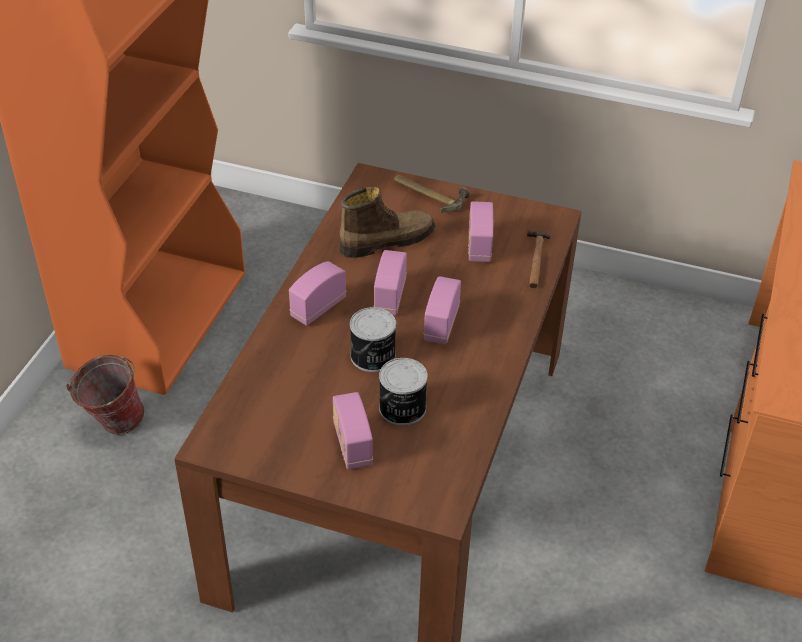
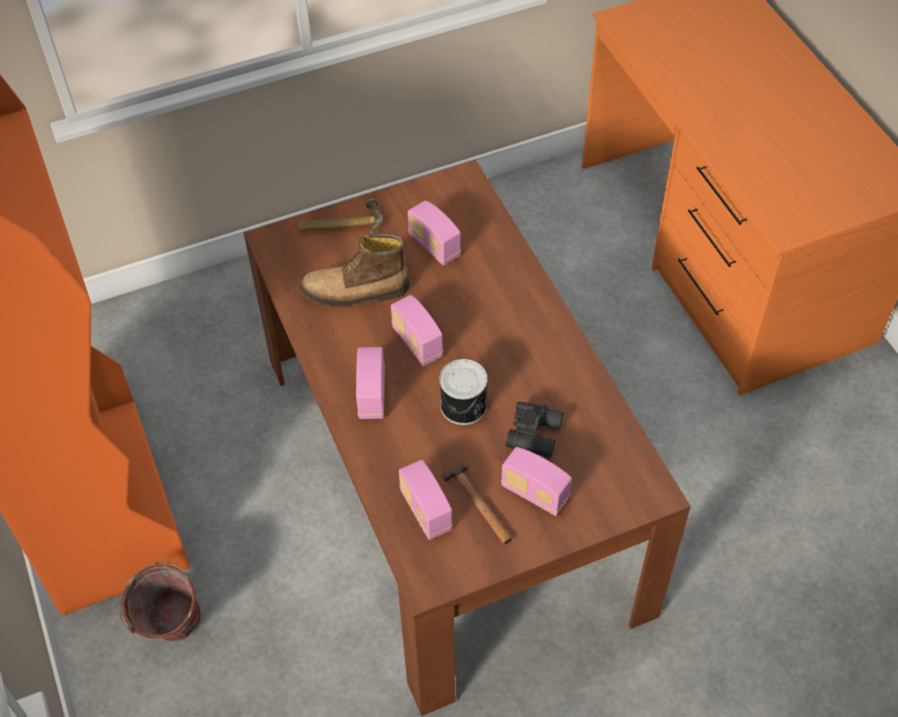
camera: 40 degrees left, 10 degrees up
boot [339,187,435,258] -> boot turned 120 degrees counterclockwise [300,233,409,307]
can [379,358,428,426] -> black binoculars [506,402,563,458]
radio [423,276,461,344] -> radio moved to [399,460,453,540]
hammer [527,230,551,288] -> hammer moved to [441,464,512,544]

